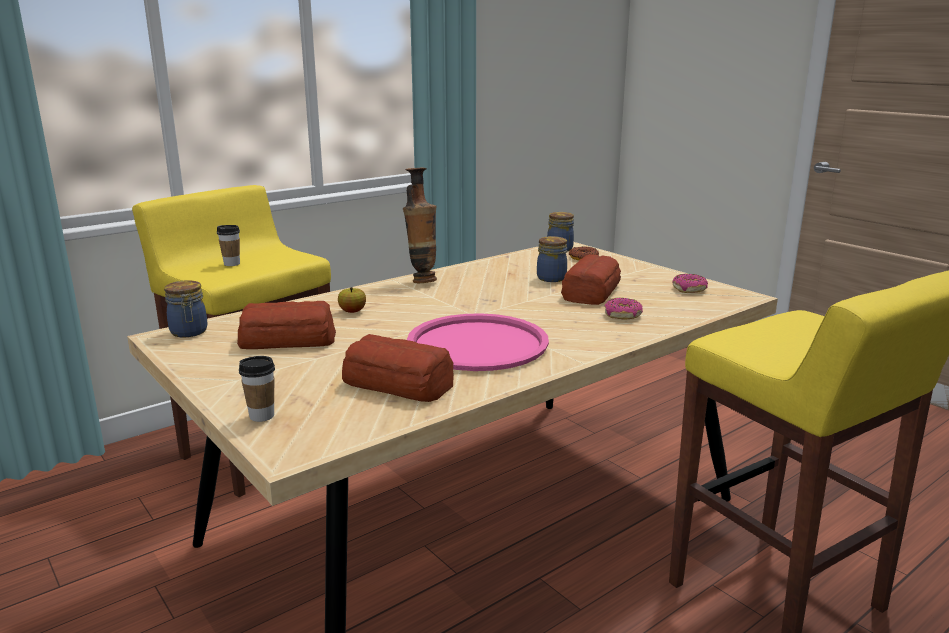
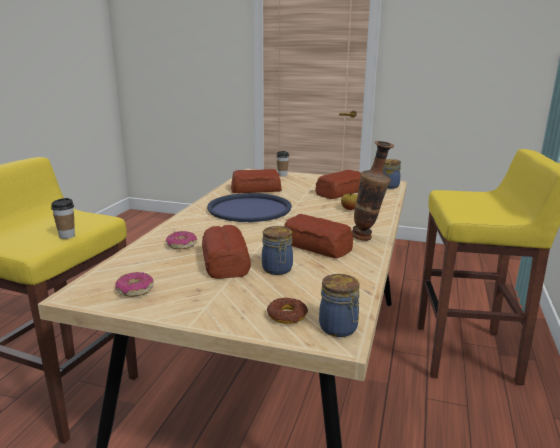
camera: 145 degrees right, 0 degrees up
cup [217,225,240,266] -> cup moved to [51,198,75,239]
pink tray [407,313,549,371] -> blue tray [207,193,292,222]
none -> bread [284,214,353,258]

